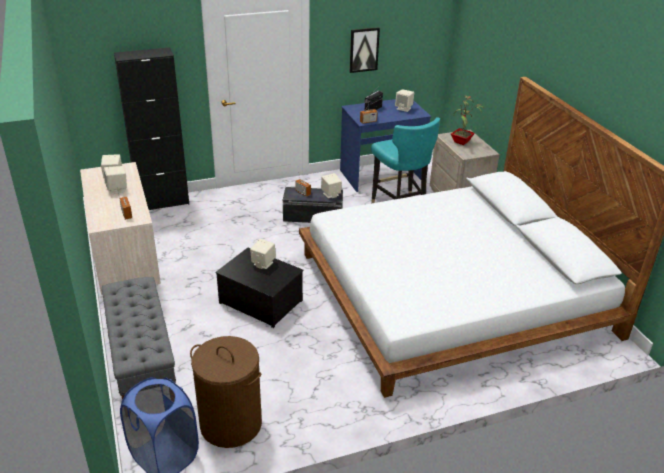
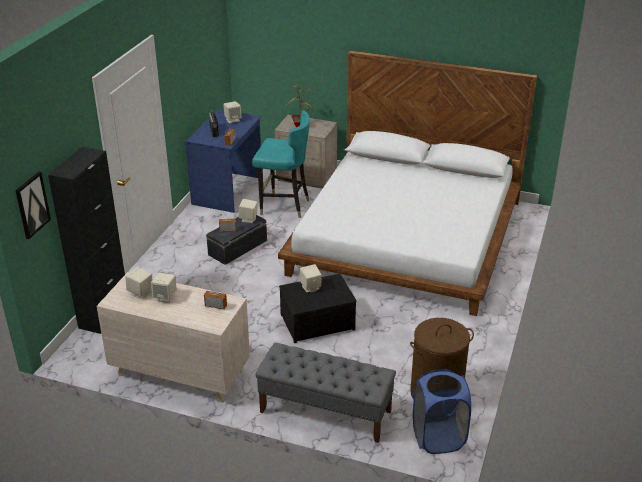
camera: 50 degrees left, 0 degrees up
picture [350,27,380,73] -> picture moved to [15,171,51,239]

